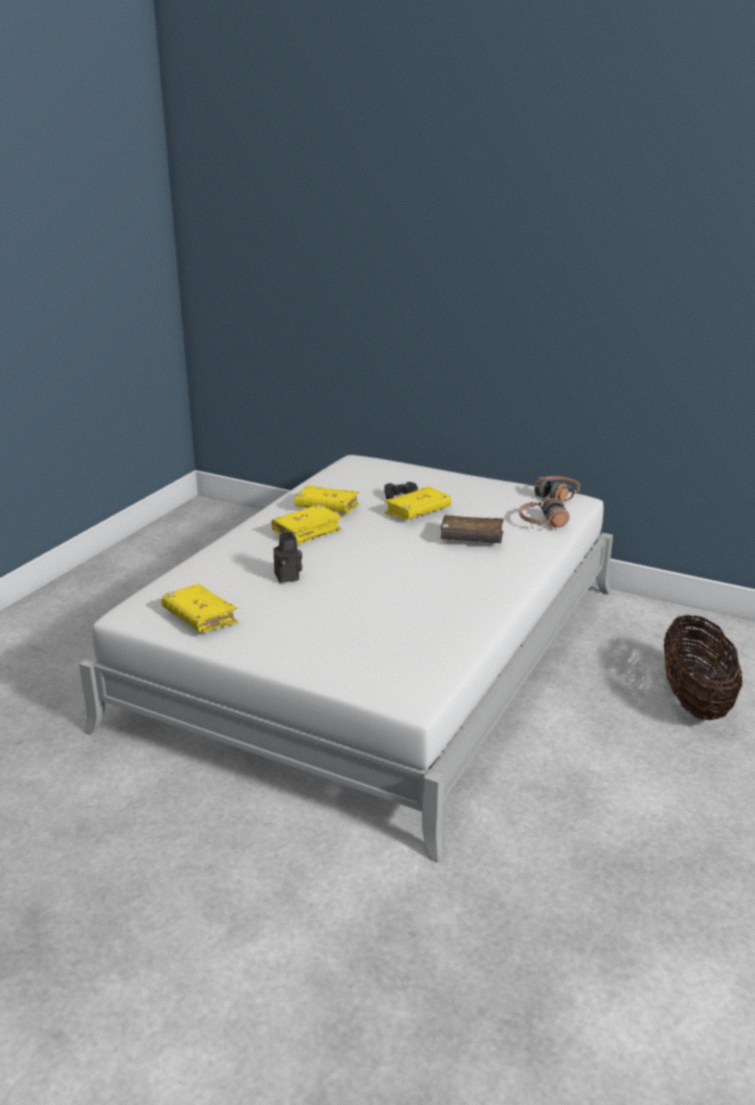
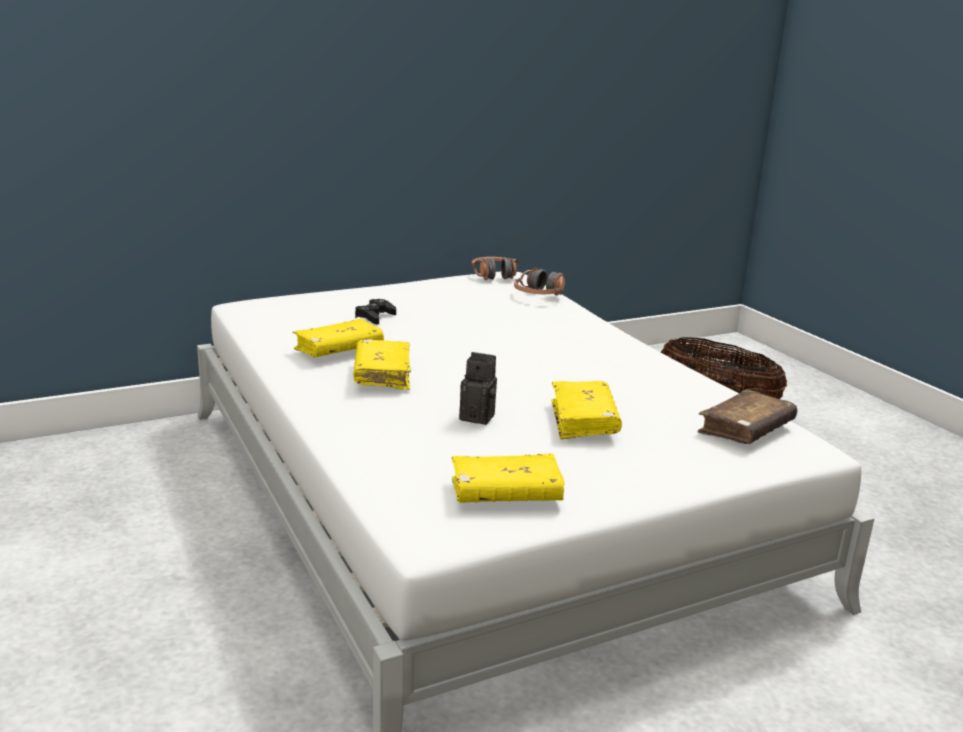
camera: 55 degrees left, 5 degrees down
yellow book [384,486,451,520] -> yellow book moved to [551,381,622,439]
brown book [440,515,504,543] -> brown book moved to [698,389,797,444]

